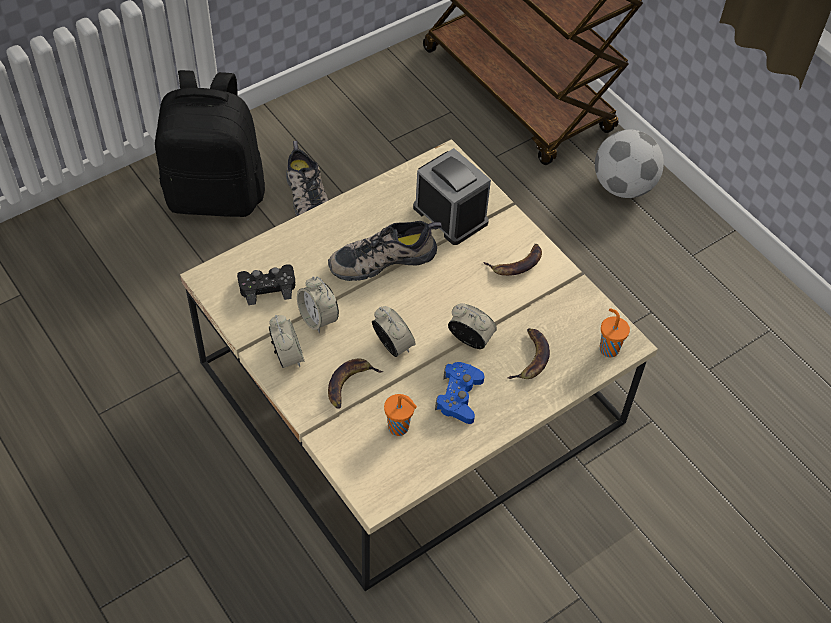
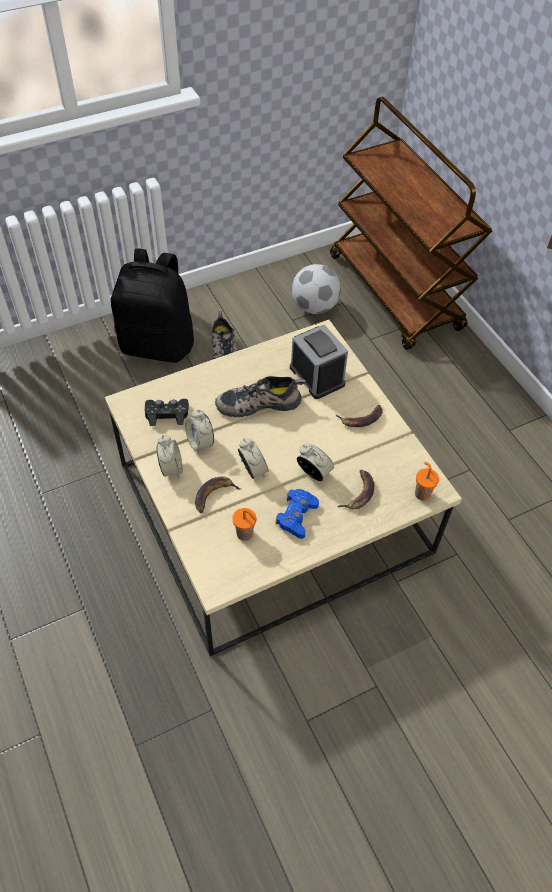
camera: 10 degrees right, 0 degrees up
football [595,129,664,198] -> football moved to [292,264,341,314]

